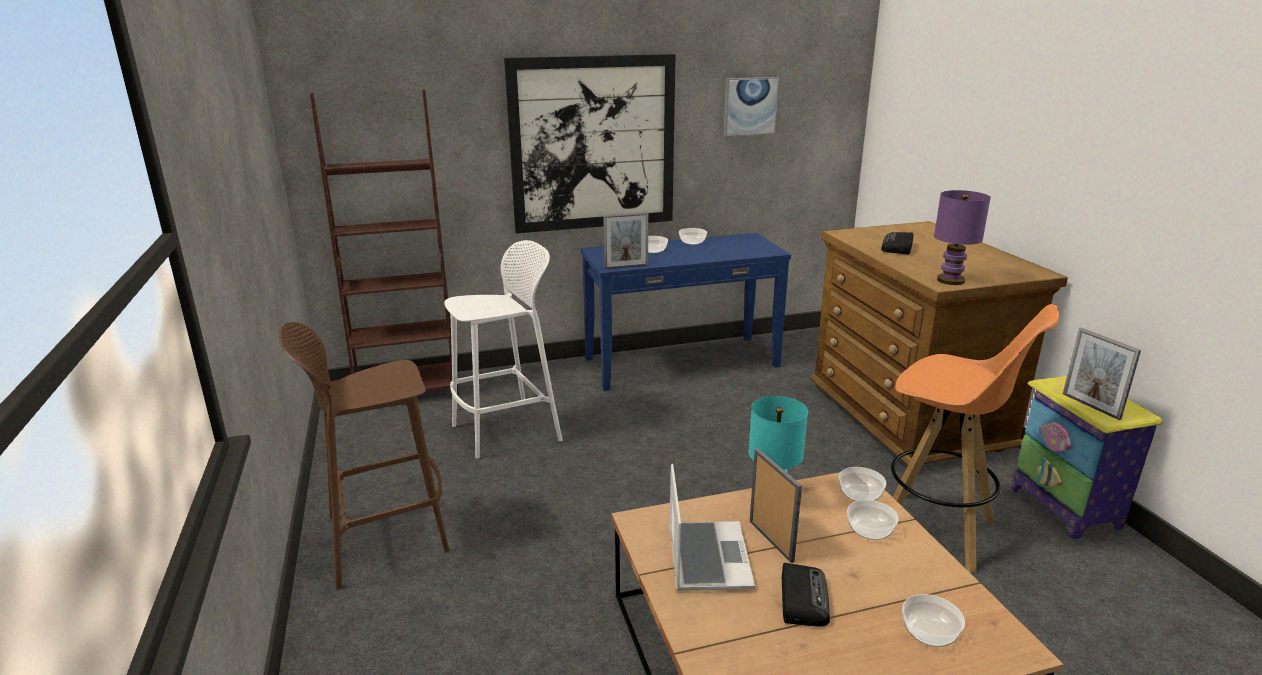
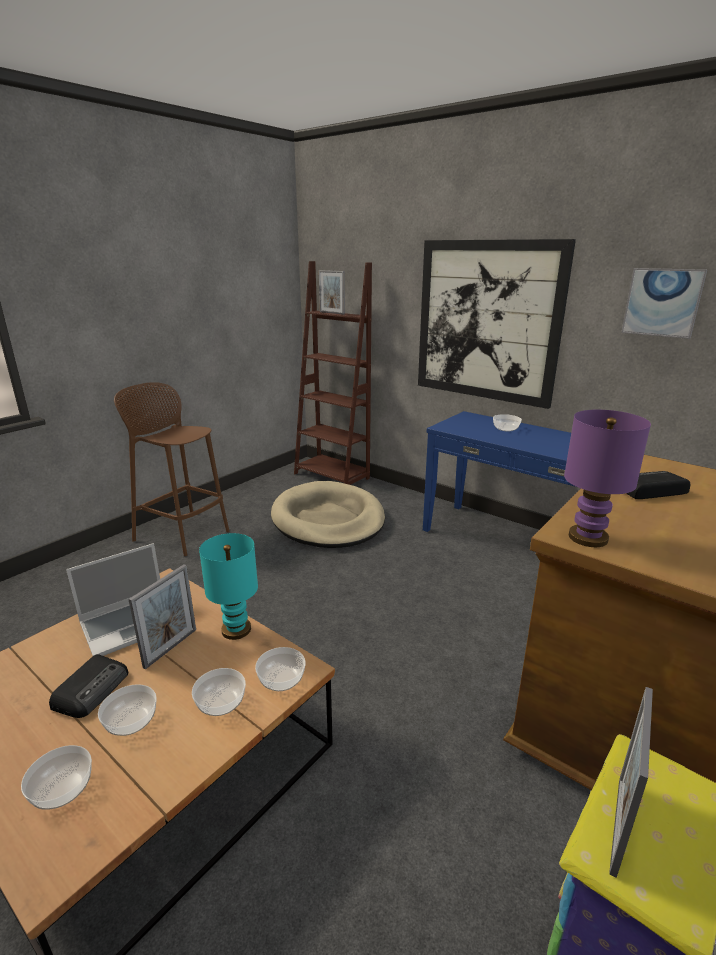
camera: 55 degrees right, 0 degrees up
white stool [444,240,563,459] -> beige dog bed [271,481,385,548]
picture frame [603,212,648,269] -> picture frame moved to [319,270,345,315]
bowl [679,228,707,245] -> bowl moved to [98,684,157,736]
radio [782,563,830,627] -> radio turned 45 degrees counterclockwise [49,654,128,718]
orange stool [891,304,1059,573] -> none

